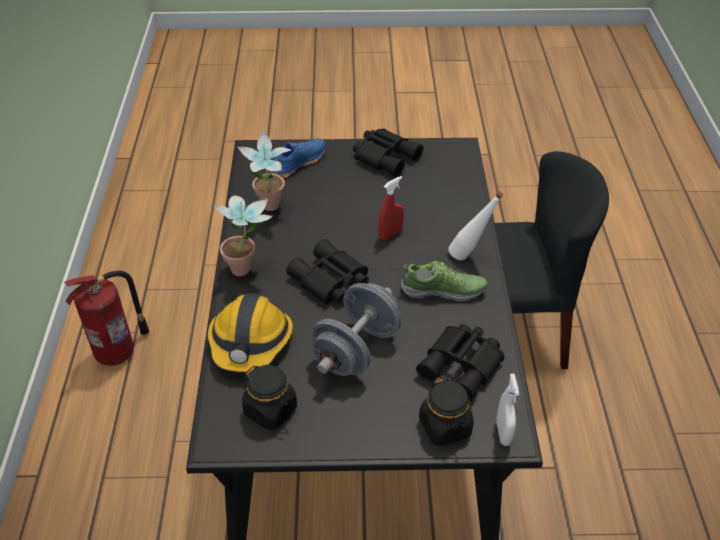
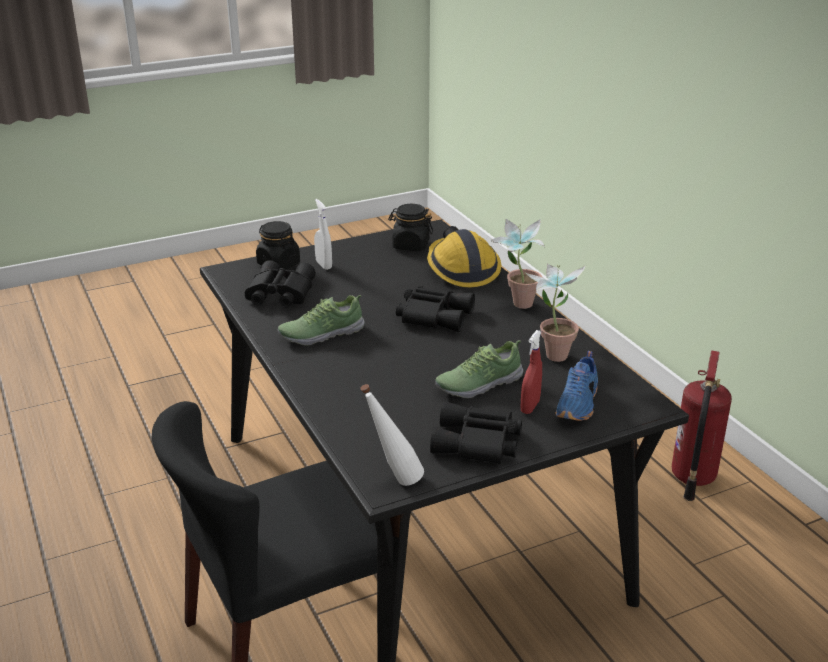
camera: 155 degrees right, 15 degrees down
grey dumbbell [311,283,402,376] -> none
red spray bottle [378,176,404,240] -> red spray bottle moved to [521,330,542,414]
white bottle [448,191,503,260] -> white bottle moved to [360,384,424,486]
white spray bottle [496,374,519,446] -> white spray bottle moved to [314,199,332,270]
none -> shoe [435,340,523,398]

